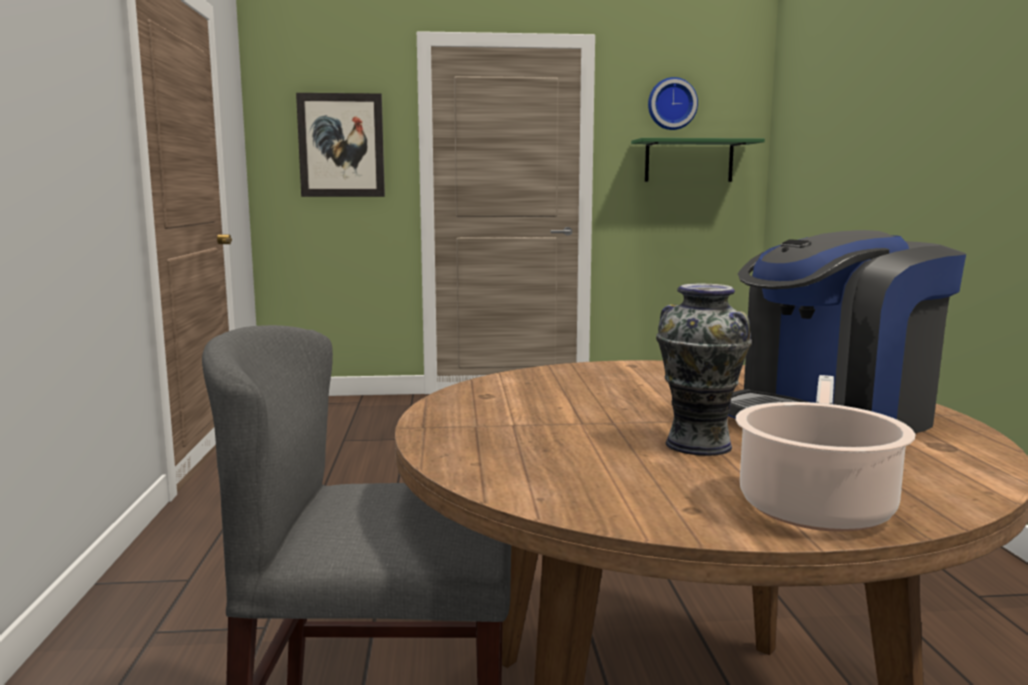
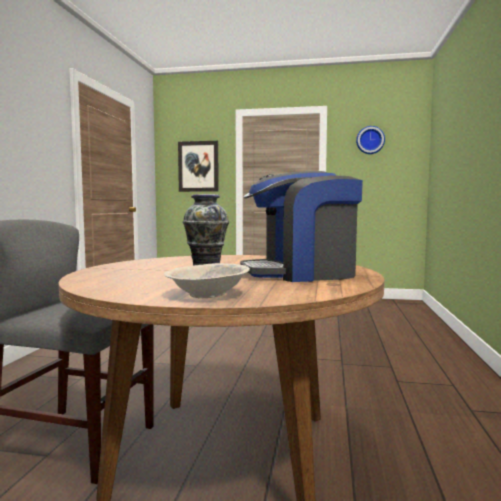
camera: 15 degrees right, 5 degrees down
green shelf [631,138,765,182] -> none
cooking pot [736,375,915,532] -> beige bowl [164,263,250,298]

